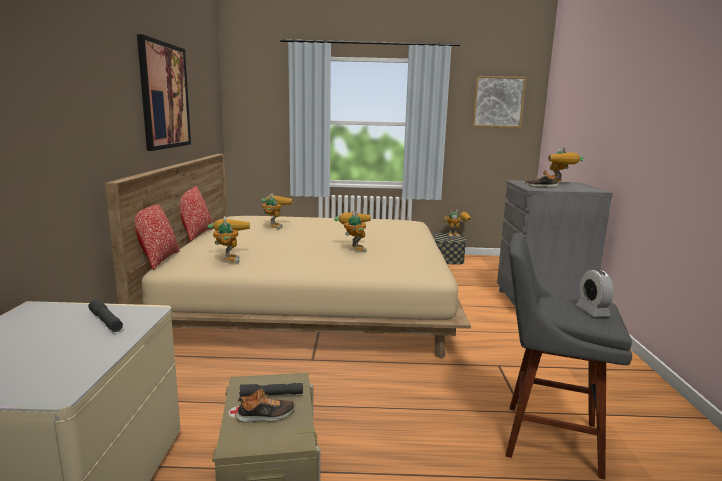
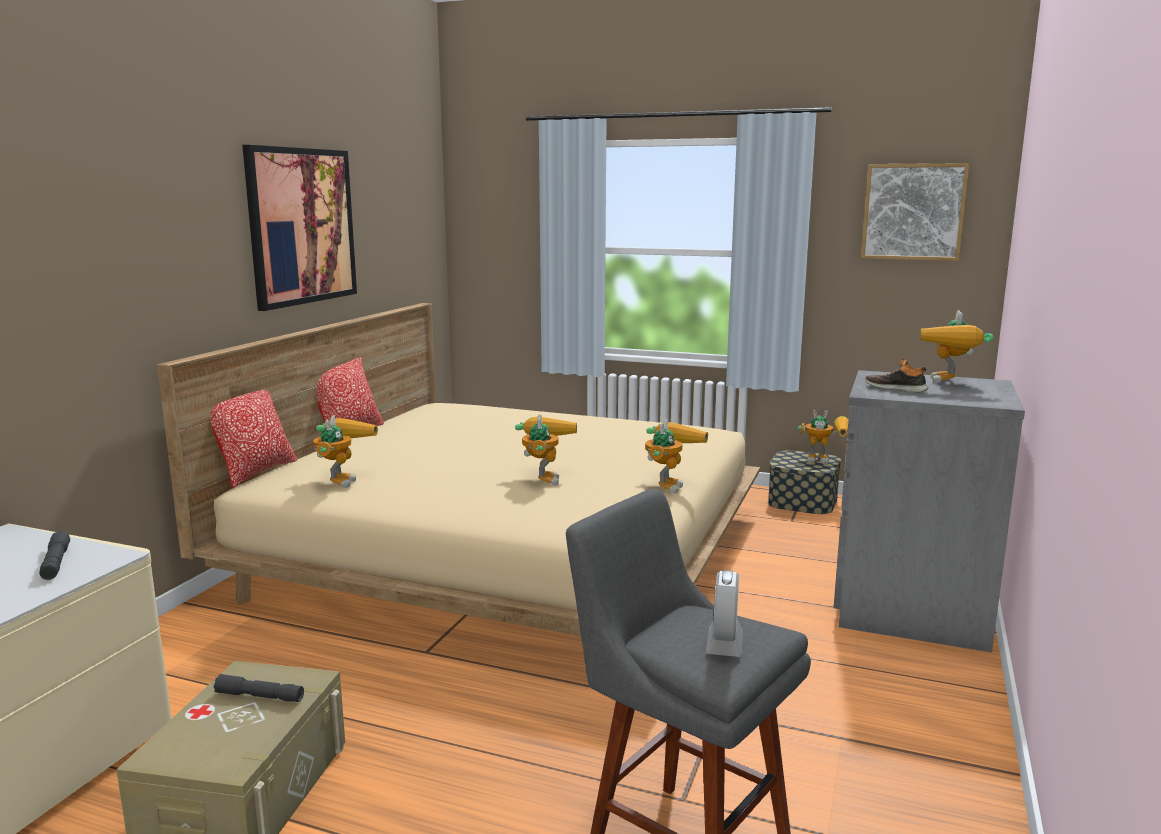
camera: 20 degrees right, 0 degrees up
shoe [235,389,295,423] -> none
toy robot [261,193,293,230] -> toy robot moved to [645,419,708,494]

